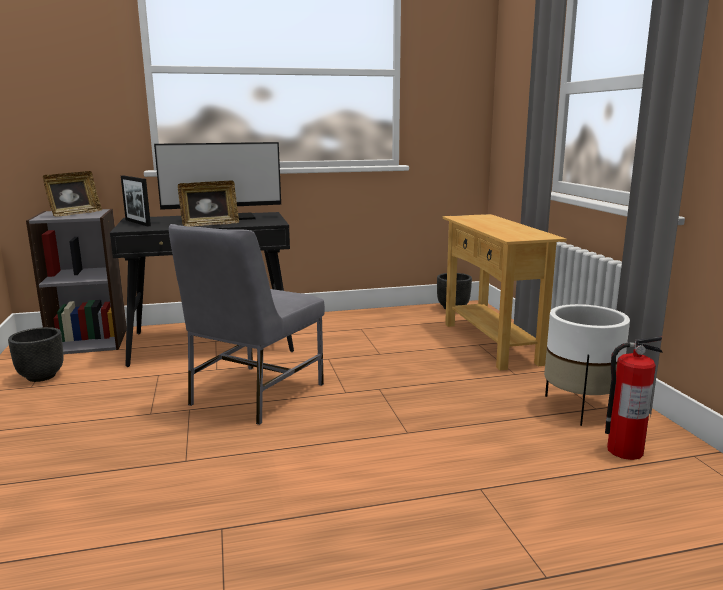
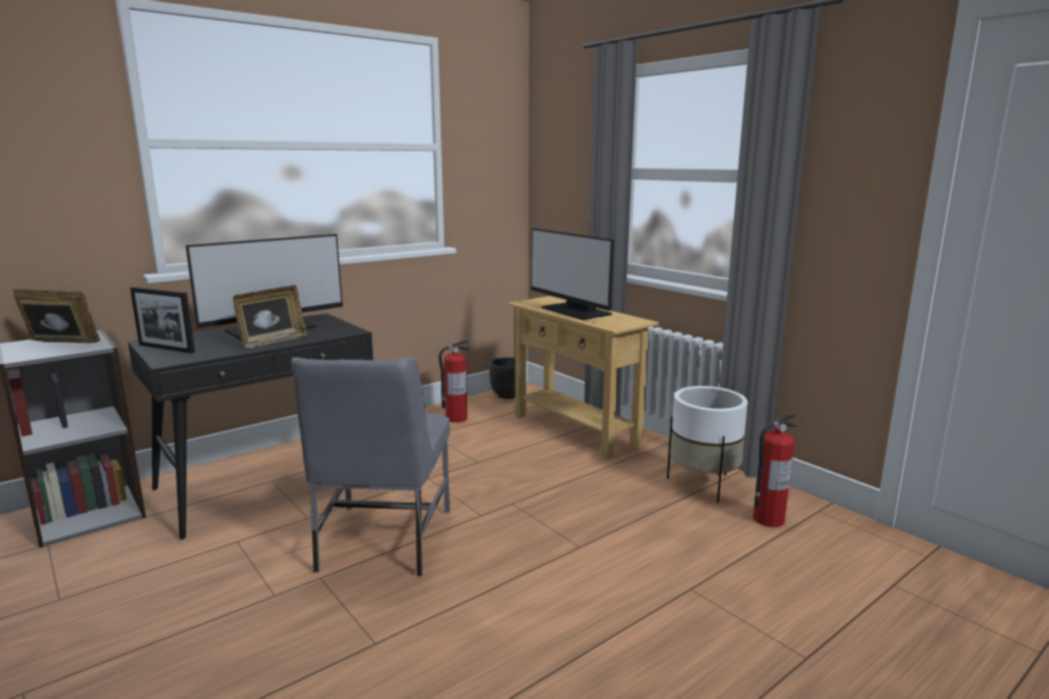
camera: 25 degrees left, 0 degrees up
black planter [8,327,64,382] -> none
picture frame [43,171,102,217] -> picture frame turned 90 degrees counterclockwise [14,289,100,343]
none -> fire extinguisher [439,340,469,423]
none -> monitor [531,228,614,320]

